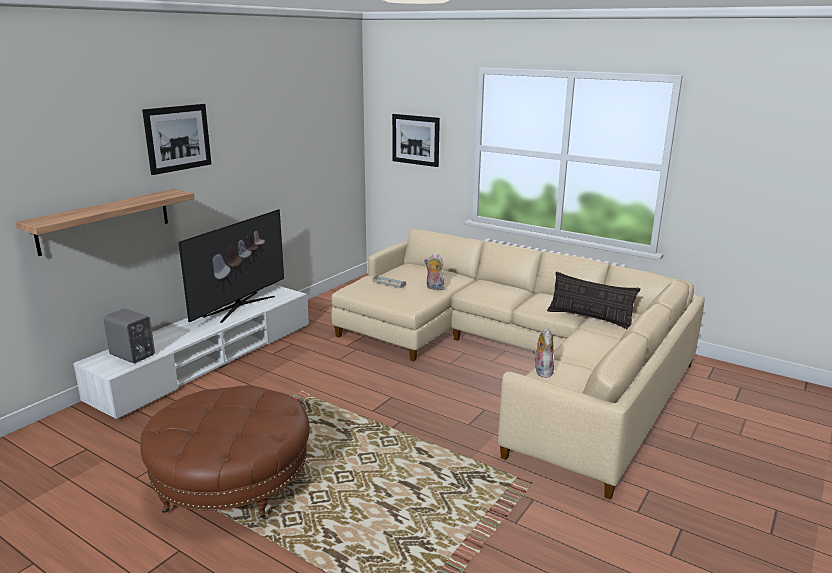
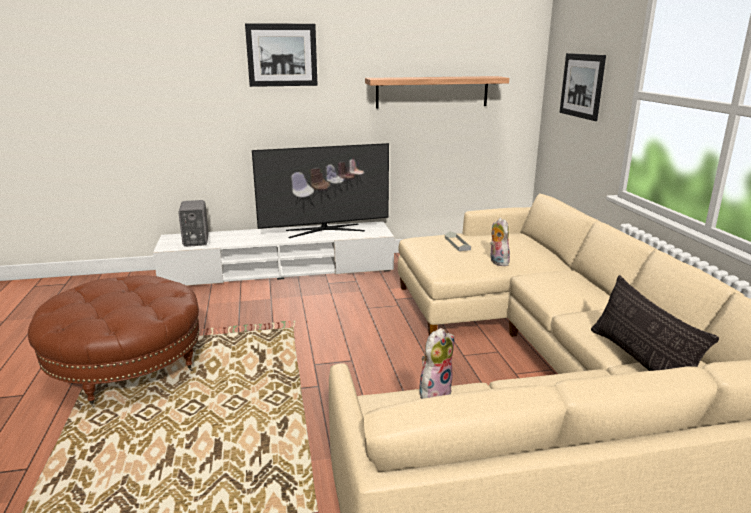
camera: 45 degrees right, 0 degrees up
shelf [16,189,194,256] -> shelf moved to [365,76,509,109]

